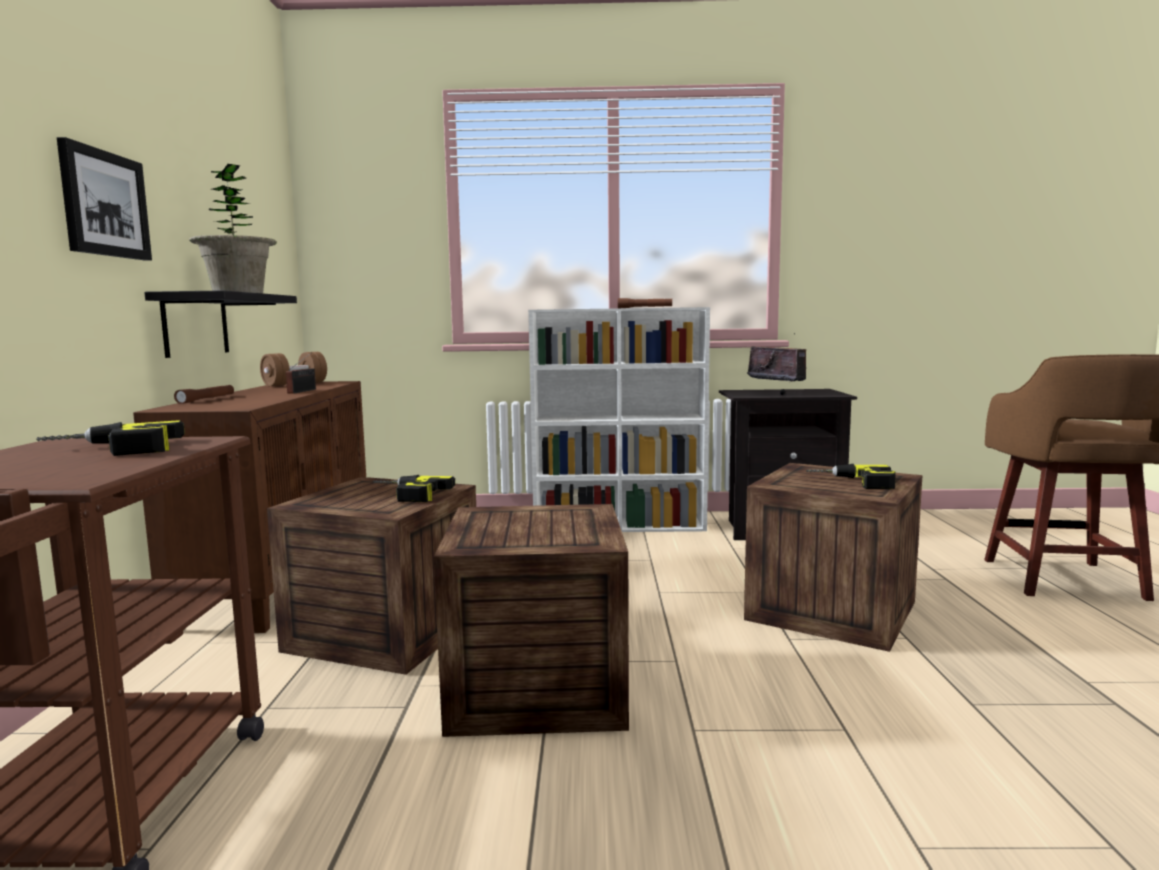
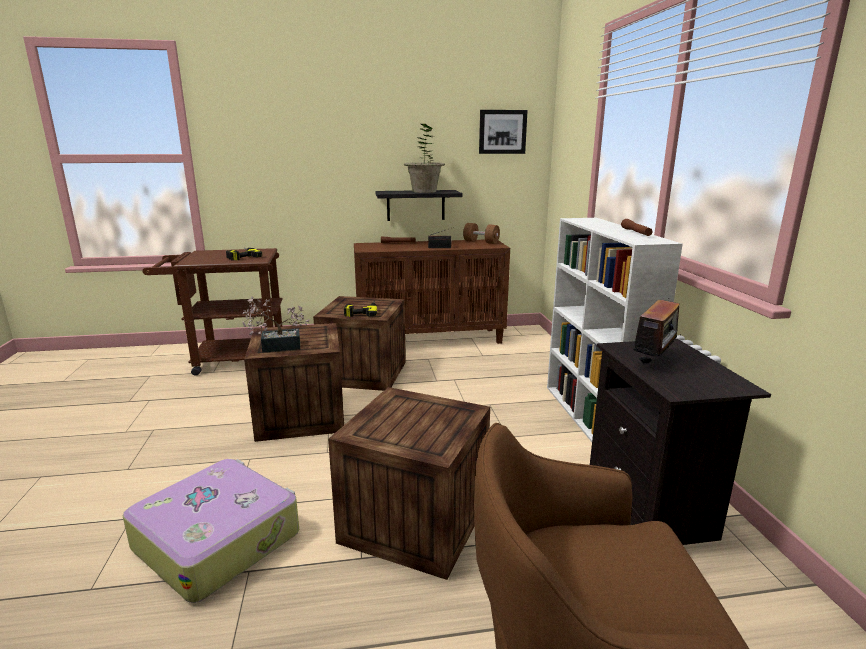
camera: 80 degrees right, 10 degrees up
picture [57,137,152,261] -> picture moved to [479,110,528,154]
power drill [806,464,896,489] -> none
none -> suitcase [123,459,299,603]
none -> potted plant [242,296,309,353]

